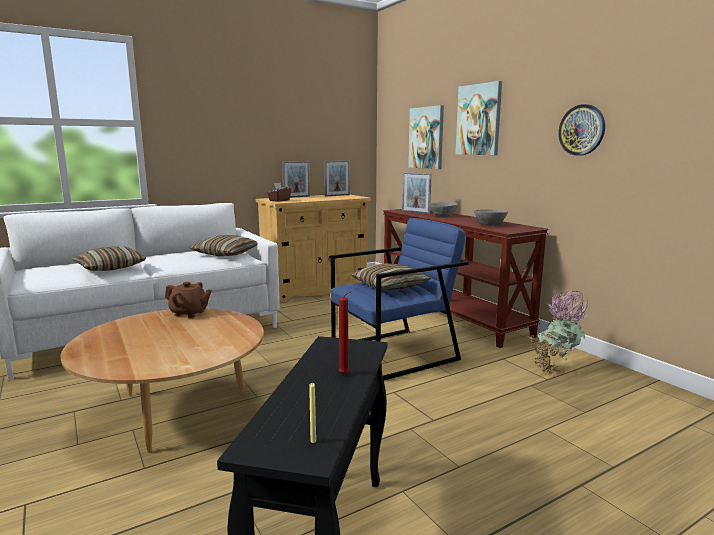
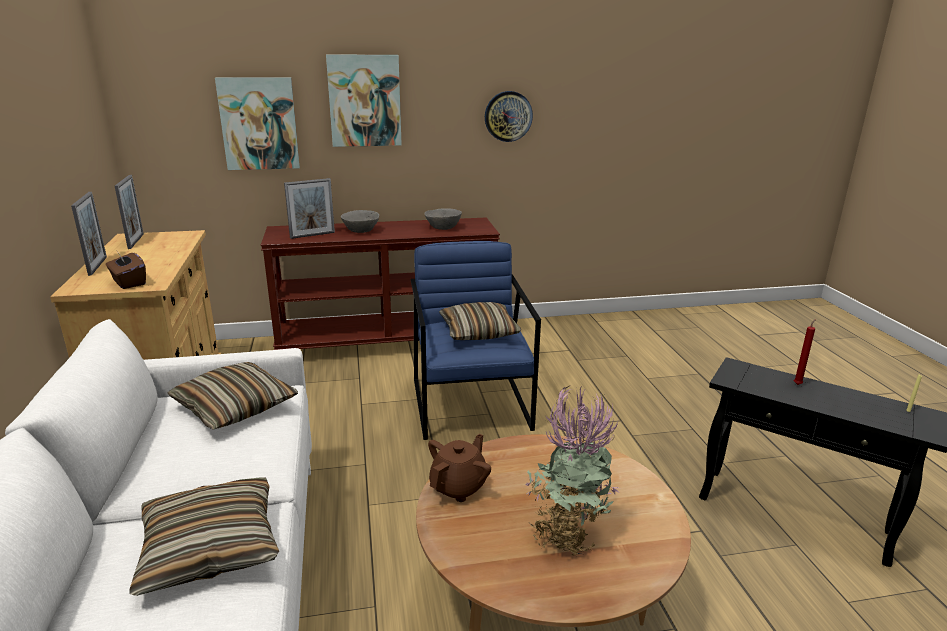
camera: 70 degrees left, 10 degrees up
potted plant [528,291,588,375] -> potted plant moved to [526,385,619,556]

